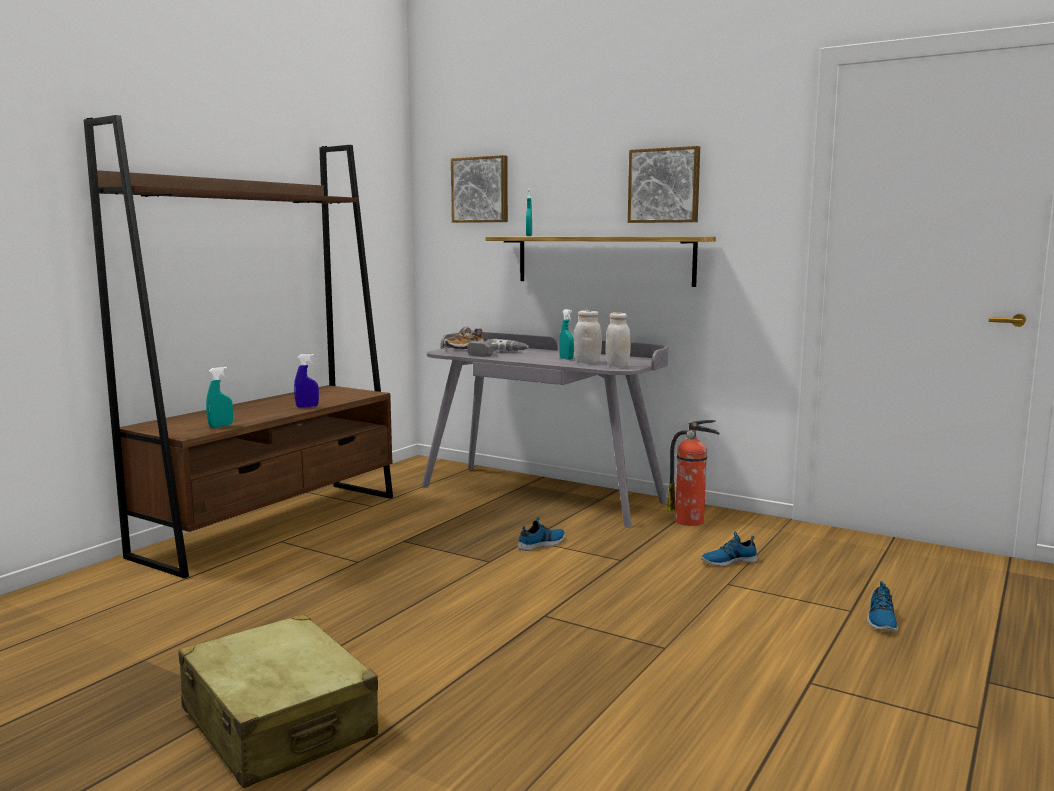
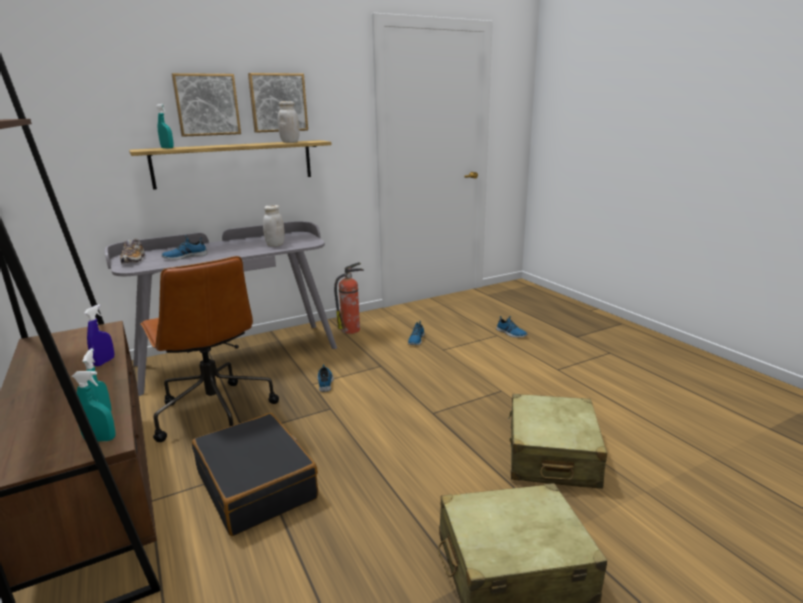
camera: 60 degrees left, 10 degrees up
picture [451,155,508,223] -> picture moved to [172,73,241,137]
power drill [467,339,529,357] -> shoe [162,235,208,260]
turquoise spray bottle [559,309,574,360] -> turquoise spray bottle moved to [72,371,115,441]
white jar [605,312,631,367] -> white jar moved to [278,101,300,143]
none -> brown office chair [140,256,279,442]
none -> black suitcase [192,413,318,536]
none -> beige suitcase [508,394,607,489]

